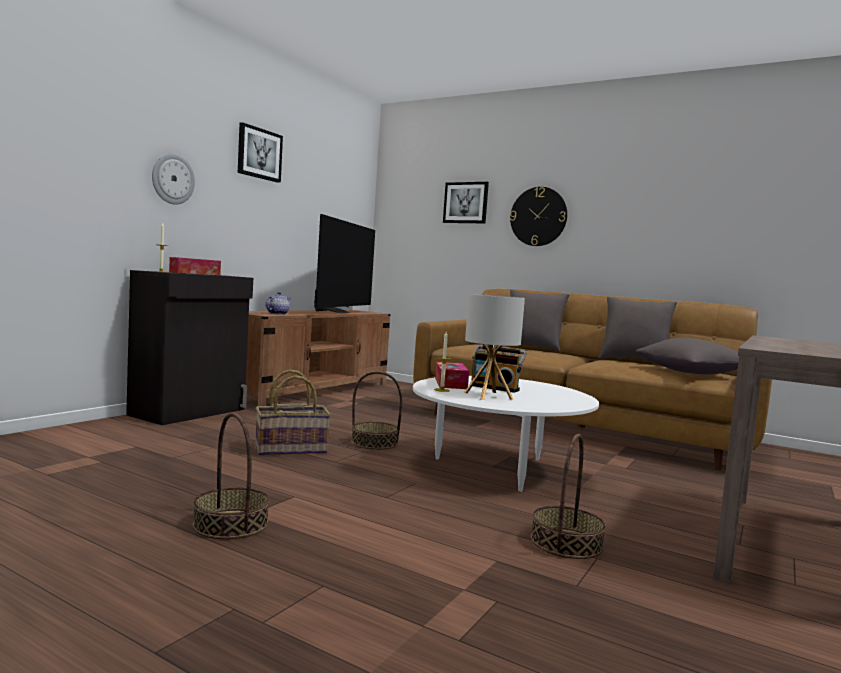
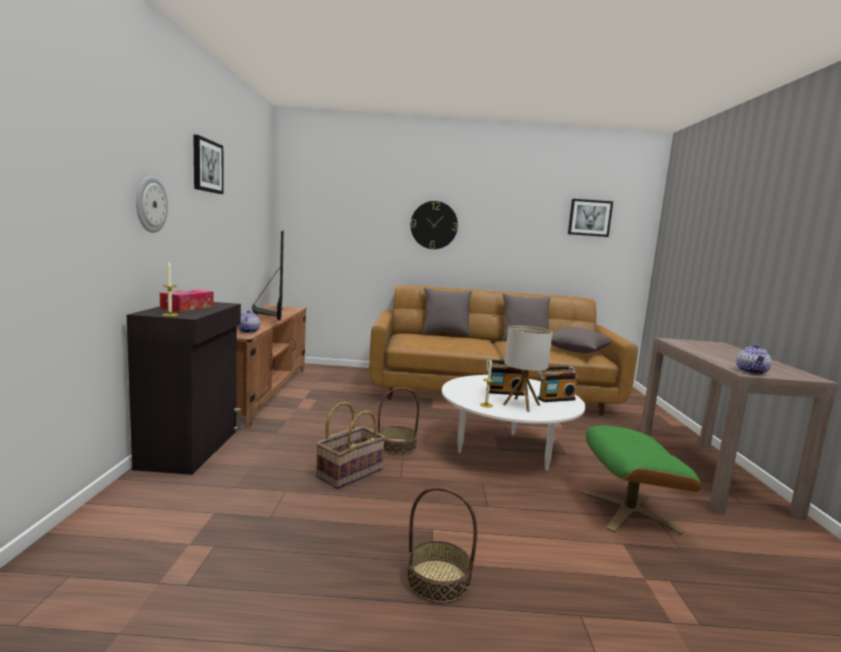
camera: 30 degrees left, 5 degrees up
tissue box [435,362,469,389] -> none
picture [443,182,489,223] -> picture moved to [568,199,613,237]
basket [531,434,606,559] -> green ottoman [581,425,701,535]
none -> radio [538,366,577,402]
none -> teapot [736,344,772,375]

